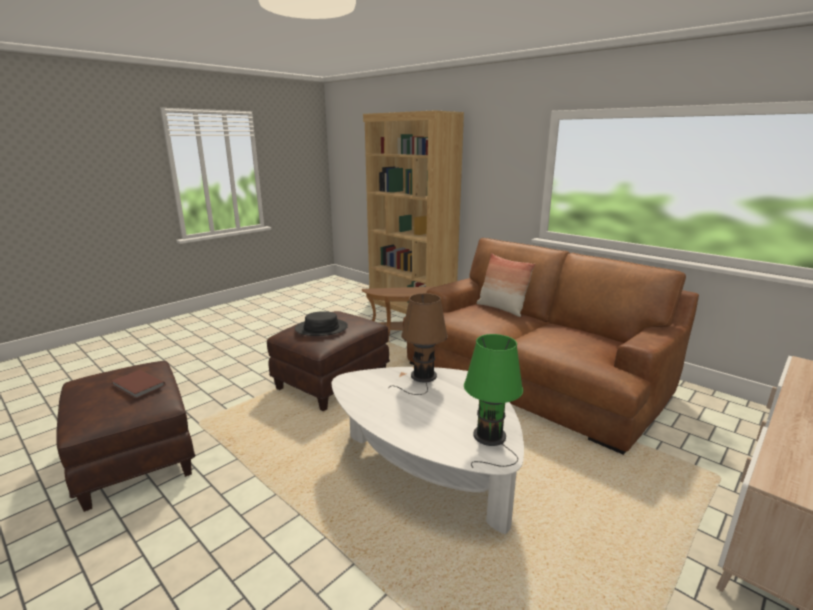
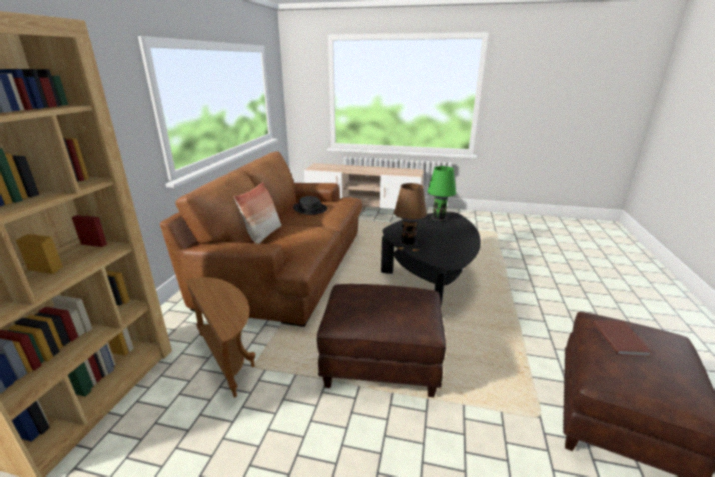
camera: 120 degrees left, 5 degrees up
black hat [295,311,348,336] -> black hat moved to [293,196,327,215]
white coffee table [332,367,524,534] -> black coffee table [381,212,481,308]

